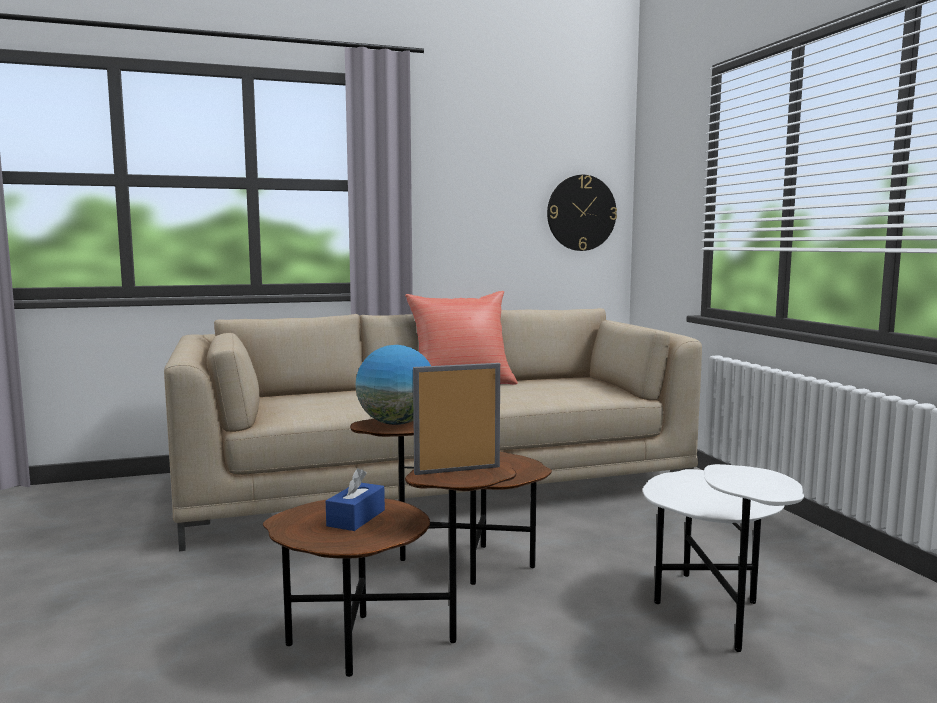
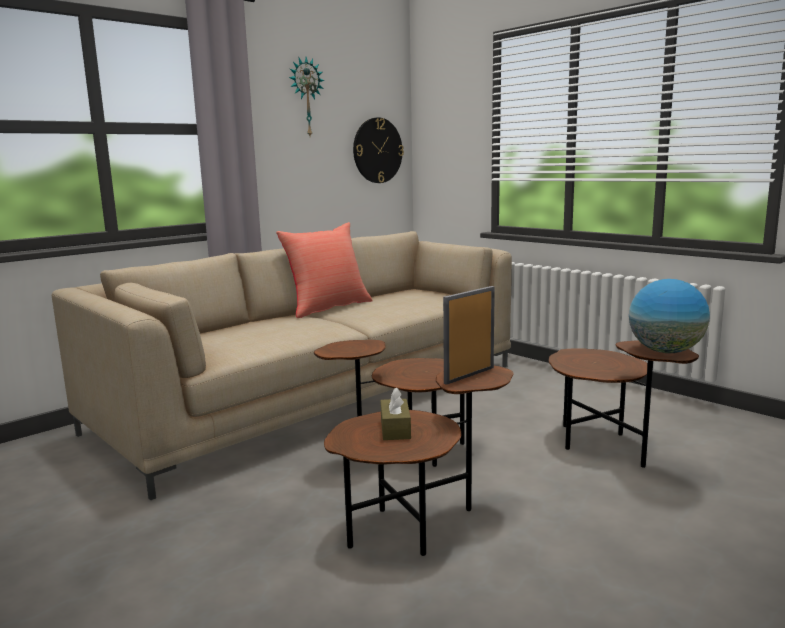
camera: 25 degrees left, 5 degrees up
blue tissue box [326,468,385,531] -> brown tissue box [380,387,411,440]
globe [355,345,431,425] -> globe moved to [629,279,710,353]
white side table [643,464,804,652] -> brown side table [549,340,699,468]
none -> wall clock [289,57,325,136]

